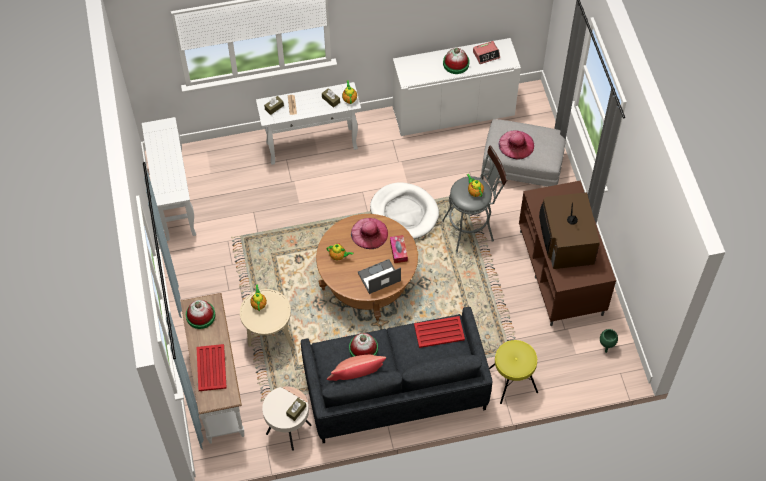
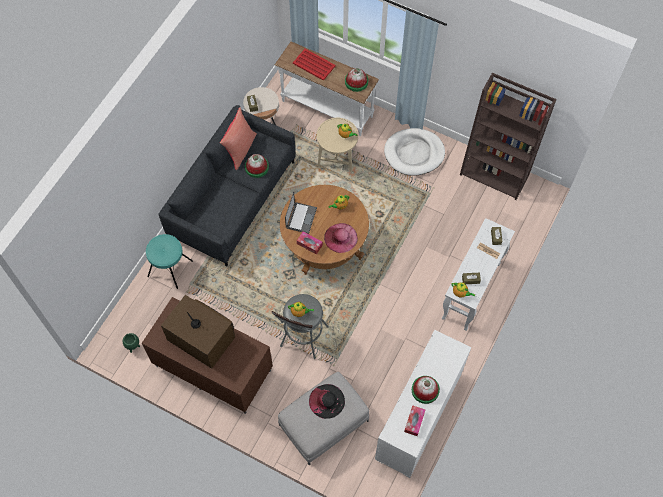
camera: 130 degrees right, 5 degrees up
white console table [142,117,196,241] -> brown bookcase [460,72,557,200]
white dog bed [370,182,439,239] -> white dog bed moved to [384,128,445,176]
red tray [414,316,465,348] -> none
alarm clock [473,41,500,64] -> tissue box [404,405,425,436]
yellow stool [489,340,538,404] -> turquoise stool [146,234,193,289]
pink hat [499,130,534,160] -> black hat [309,384,345,419]

